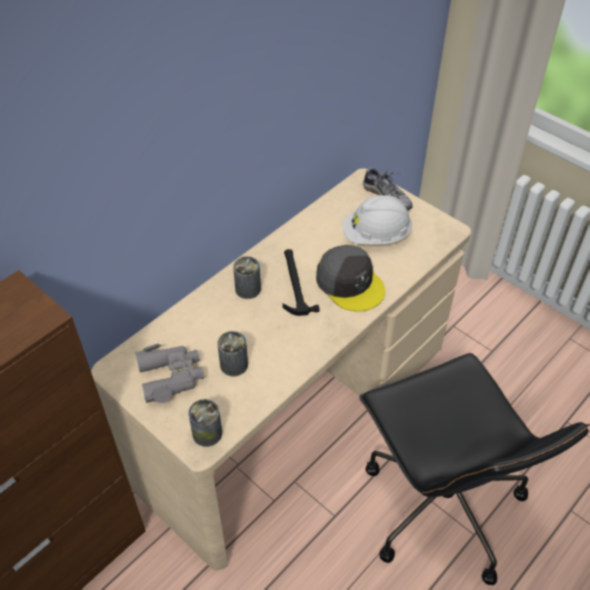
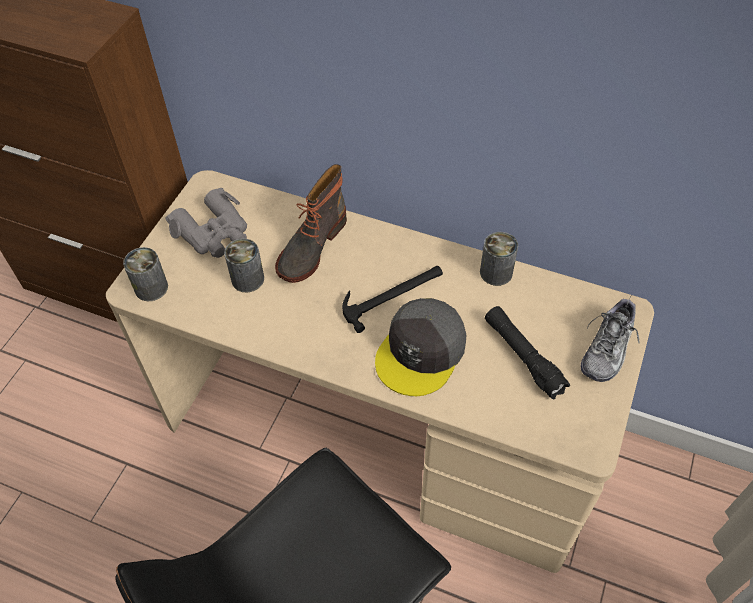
camera: 70 degrees right, 5 degrees up
can [233,256,261,299] -> can moved to [480,232,518,286]
white hard hat [343,195,413,245] -> black flashlight [485,306,570,400]
none -> boot [275,164,347,283]

